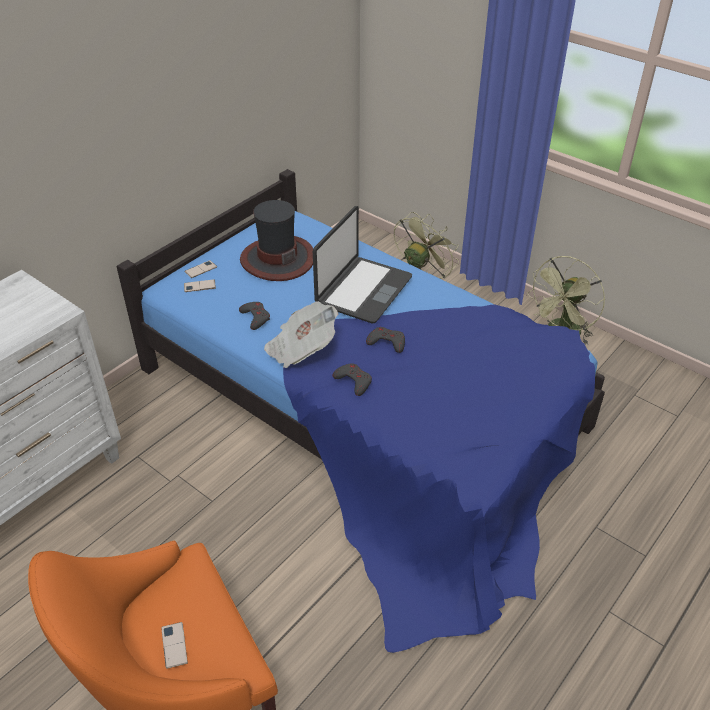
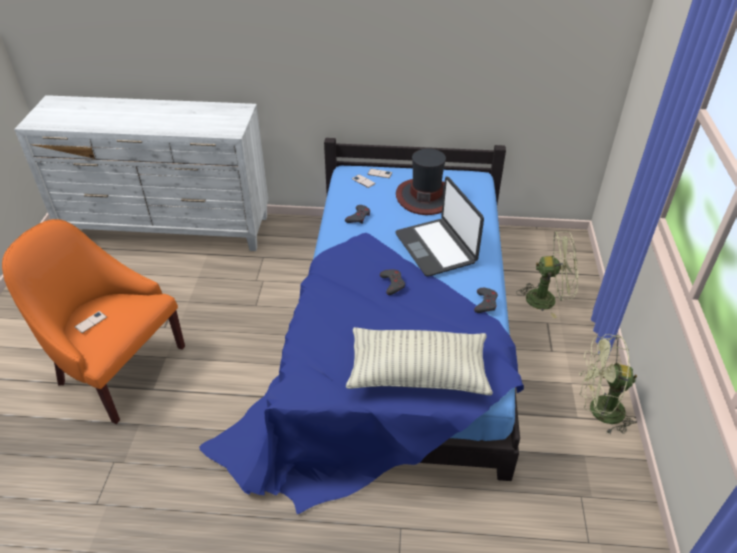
camera: 55 degrees right, 0 degrees up
newspaper [264,301,338,368] -> none
laptop [313,206,412,323] -> laptop turned 75 degrees clockwise [395,177,484,277]
grey game controller [333,363,372,396] -> grey game controller moved to [474,288,498,313]
none -> pillow [346,327,493,395]

